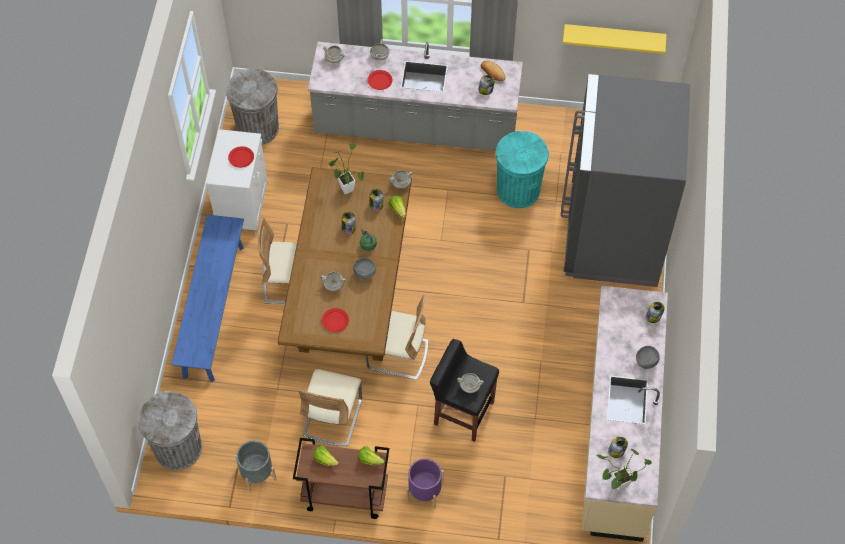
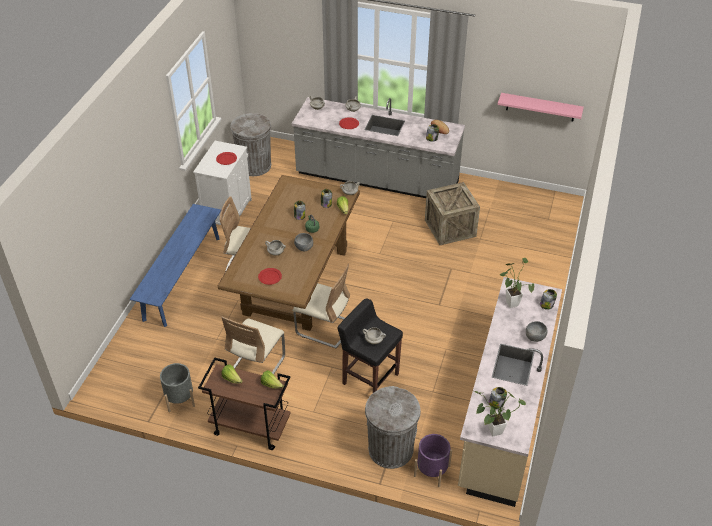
camera: 10 degrees right, 15 degrees down
grey trash can [138,391,202,470] -> grey trash can moved to [365,386,421,469]
potted plant [329,143,364,194] -> potted plant moved to [500,258,534,308]
purple planter [406,458,444,509] -> purple planter moved to [414,434,452,487]
turquoise trash can [496,131,549,208] -> crate [425,182,480,245]
grey fridge [560,74,690,287] -> none
yellow shelf [563,24,667,54] -> pink shelf [498,93,584,122]

